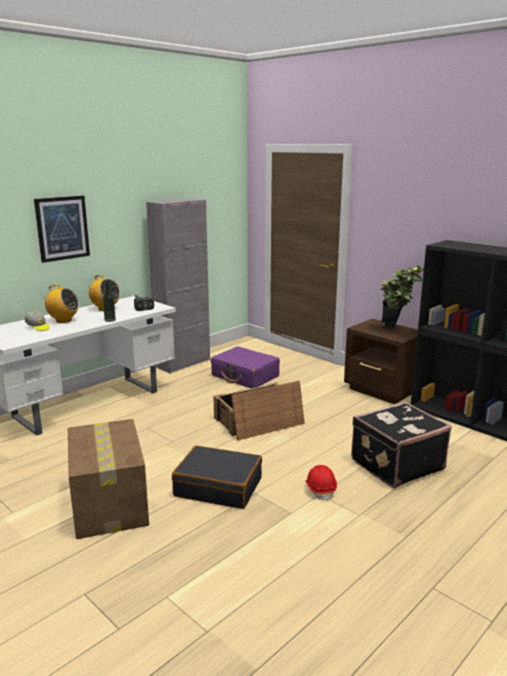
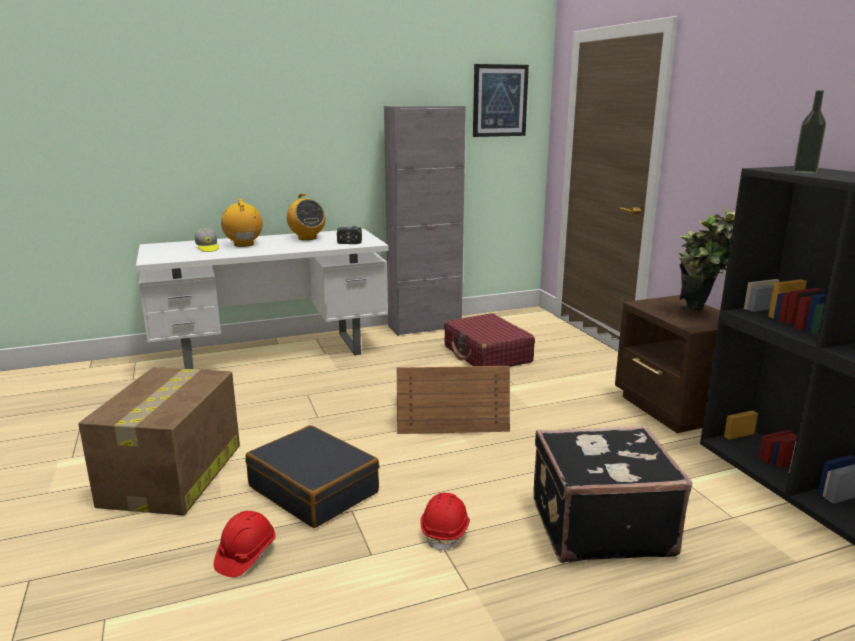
camera: 25 degrees right, 0 degrees up
picture [34,195,90,263] -> picture moved to [473,64,529,137]
radio [40,284,79,323] -> radio turned 150 degrees counterclockwise [221,199,263,247]
bottle [103,281,116,322] -> bottle moved to [793,91,826,174]
purple suitcase [211,346,280,389] -> red suitcase [444,313,535,367]
none -> red hard hat [214,511,275,577]

